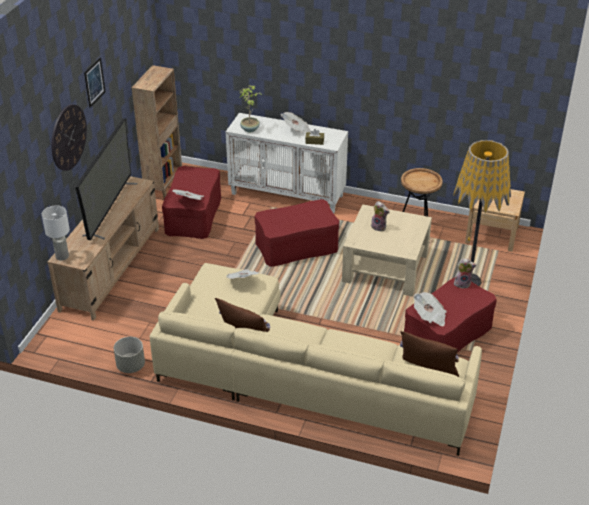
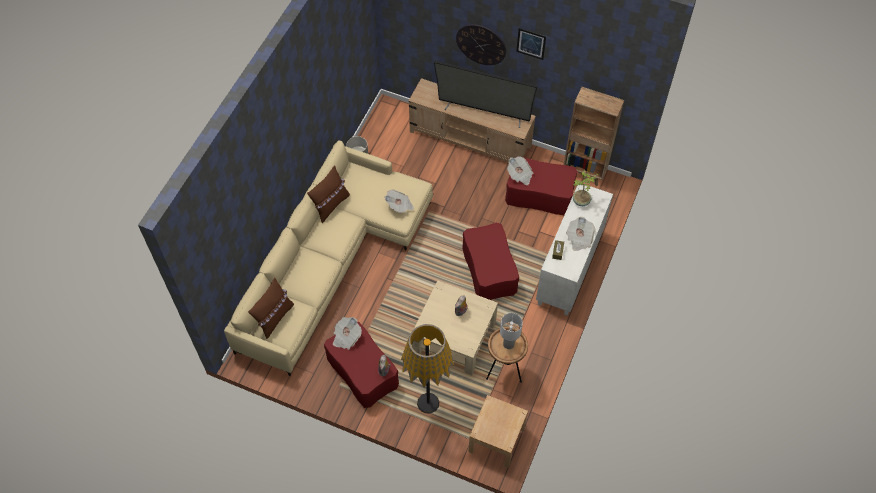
camera: 95 degrees right, 20 degrees up
white table lamp [42,206,70,260] -> white table lamp moved to [500,313,523,349]

